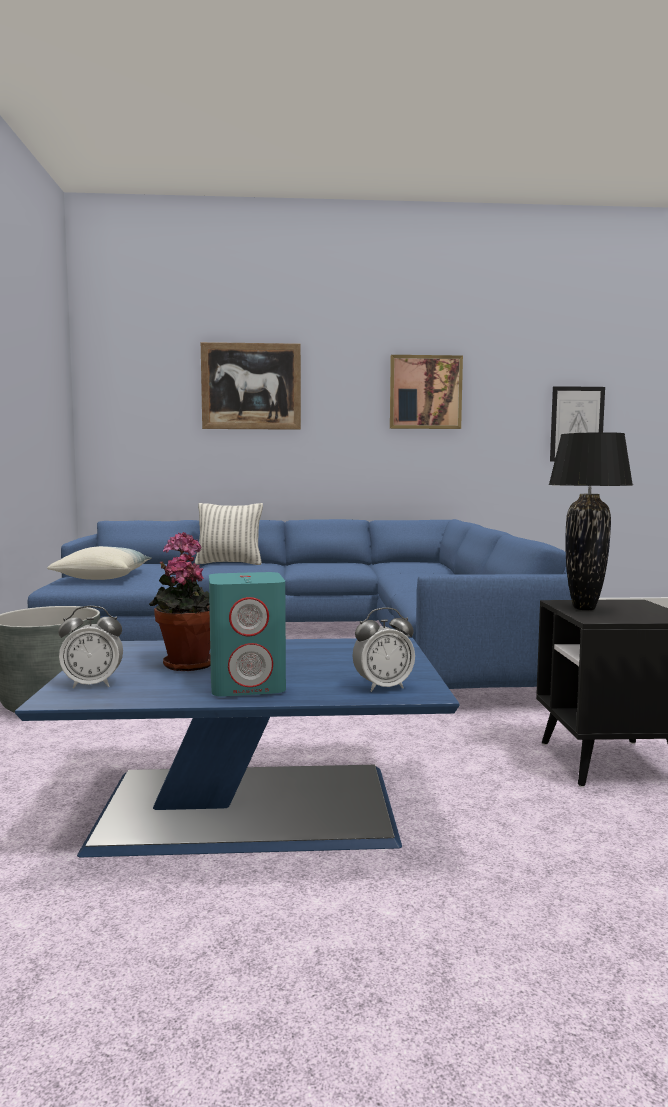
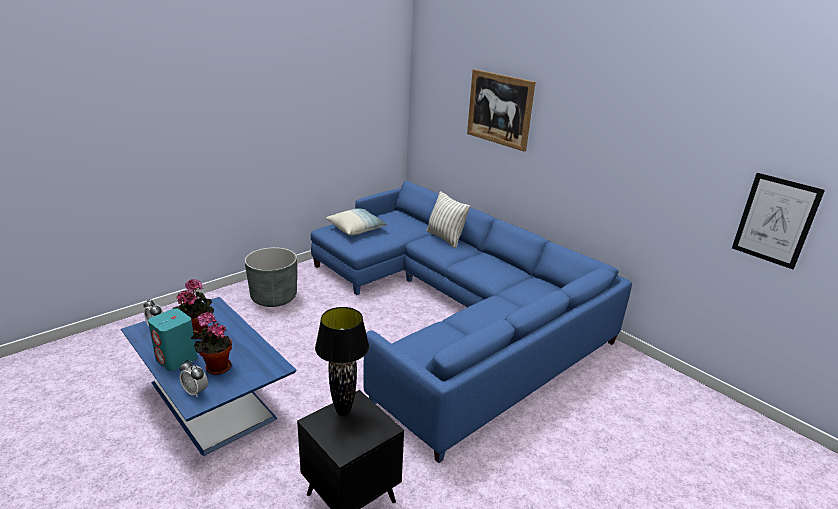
camera: 50 degrees right, 20 degrees up
picture [390,355,463,429] -> none
none -> potted plant [191,312,232,375]

